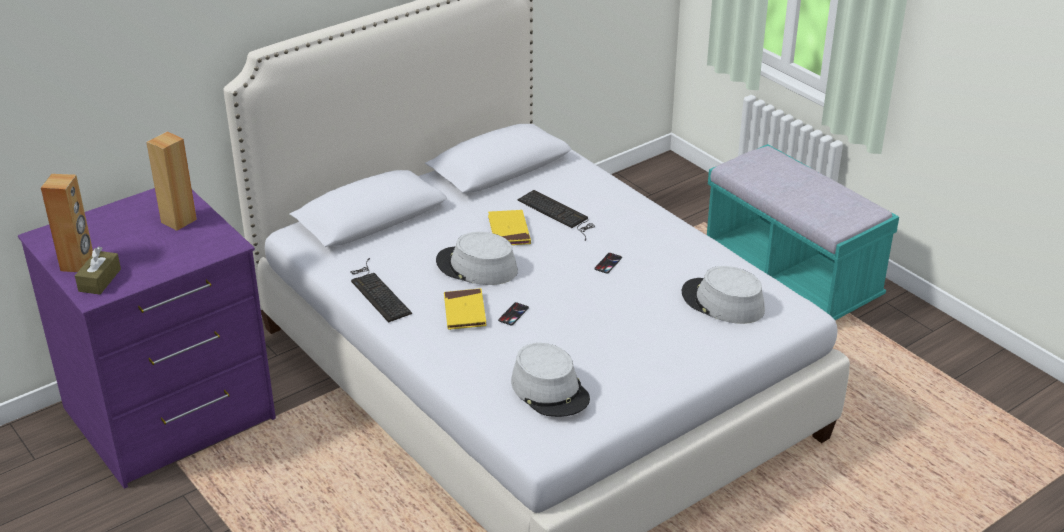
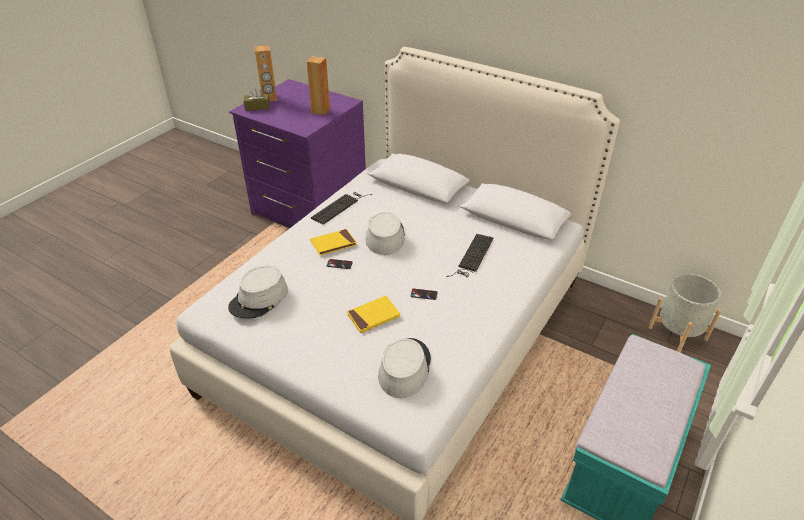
camera: 70 degrees right, 5 degrees up
yellow book [488,210,531,245] -> yellow book moved to [347,296,400,333]
none -> grey planter [648,273,721,352]

